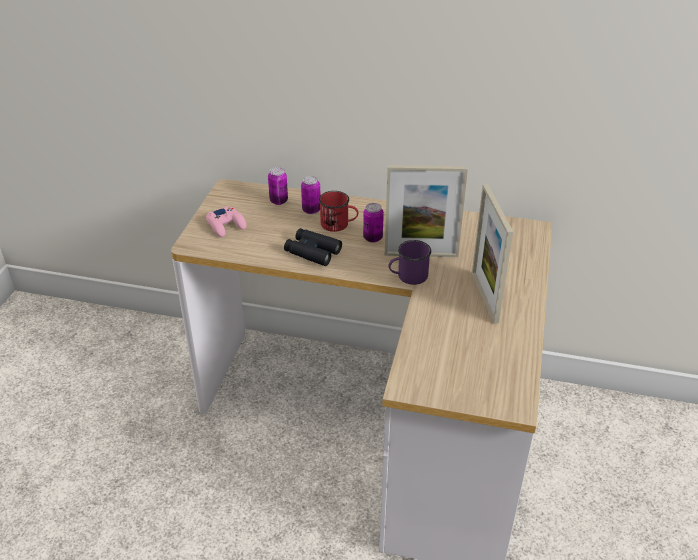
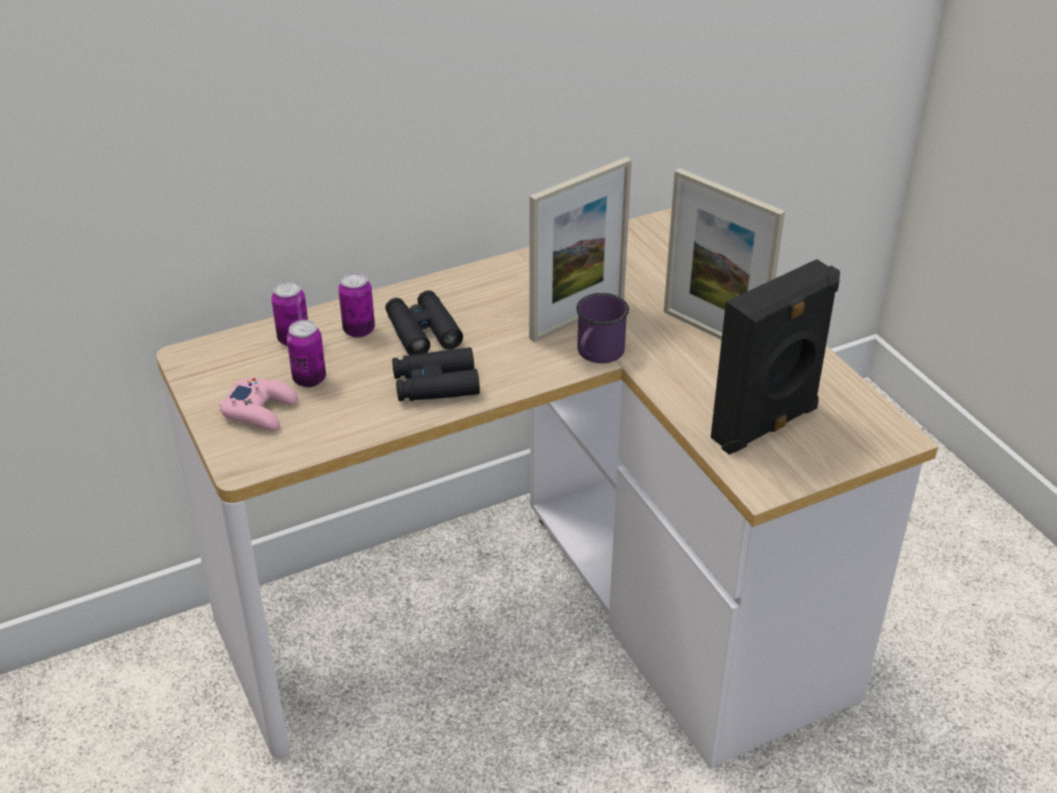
camera: 40 degrees left, 0 degrees up
red mug [319,191,358,232] -> black binoculars [385,290,463,355]
can [363,203,384,243] -> can moved to [287,320,326,387]
none -> black speaker [711,259,840,454]

